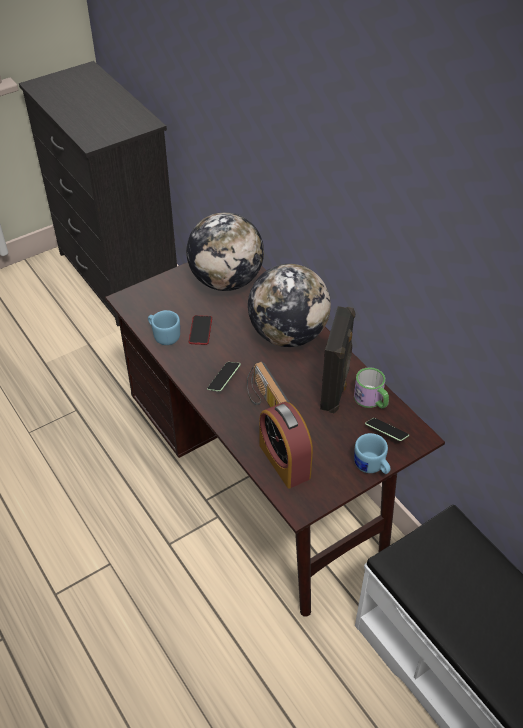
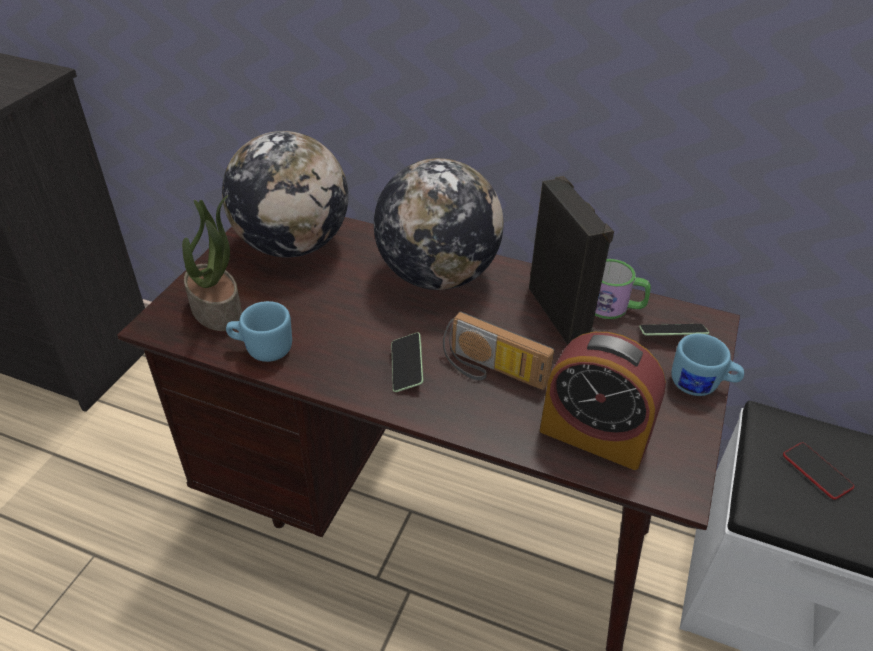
camera: 35 degrees left, 5 degrees down
phone [189,315,212,345] -> phone moved to [783,443,854,500]
none -> potted plant [182,195,242,331]

